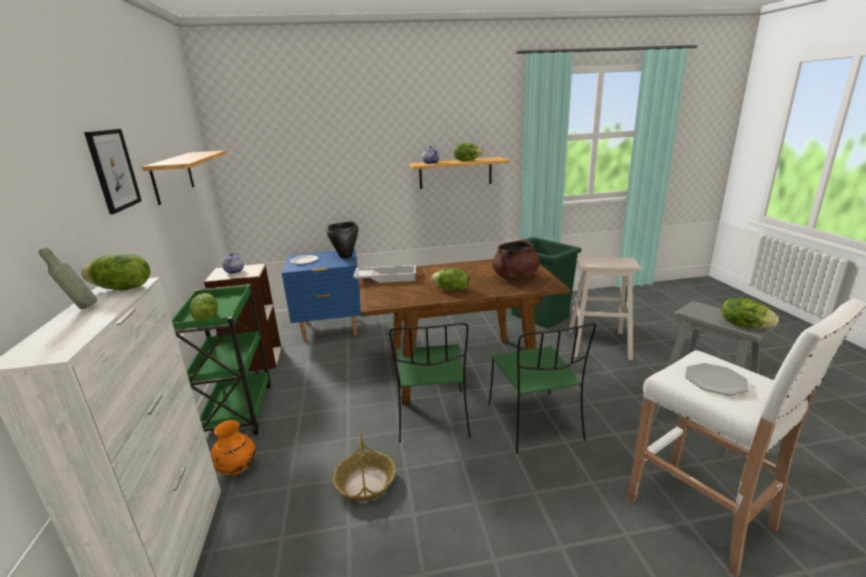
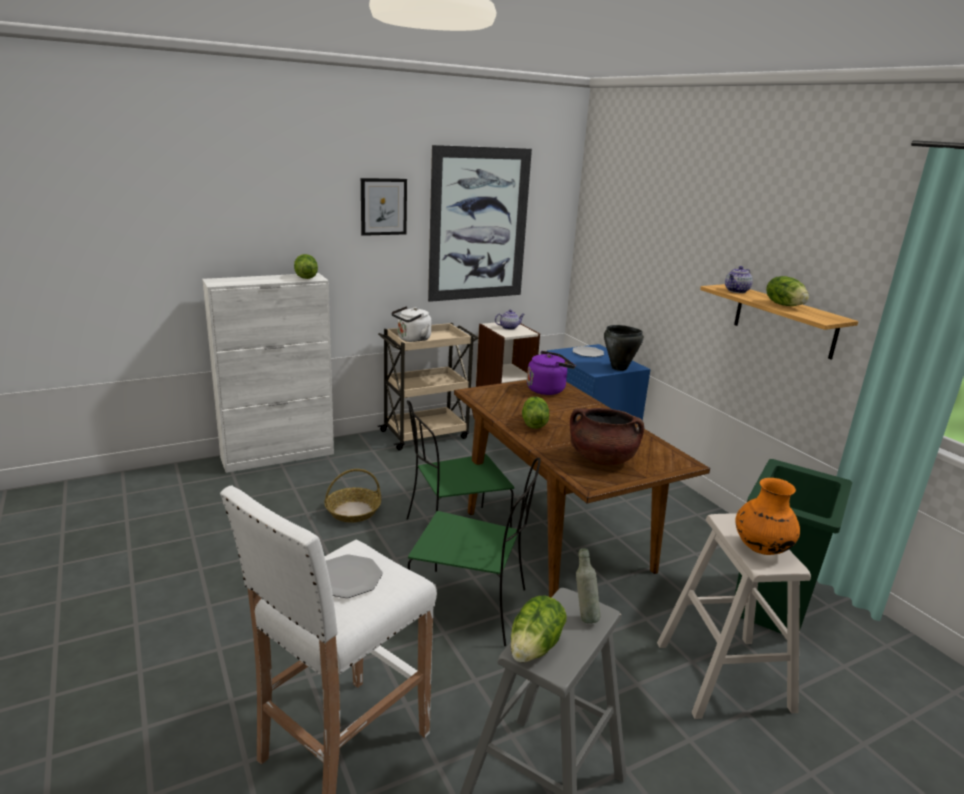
camera: 70 degrees right, 0 degrees up
grey bottle [39,247,97,310] -> grey bottle moved to [576,548,600,623]
shelf [142,151,226,205] -> picture [428,145,532,302]
green cart [172,284,271,435] -> beige cart [378,323,478,450]
lettuce [190,293,218,320] -> white kettle [391,306,431,342]
orange vase [210,420,256,475] -> orange vase moved to [736,478,800,555]
white tray [353,265,416,283] -> purple kettle [527,351,576,395]
green chair [489,323,596,453] -> green chair turned 135 degrees counterclockwise [408,458,541,646]

